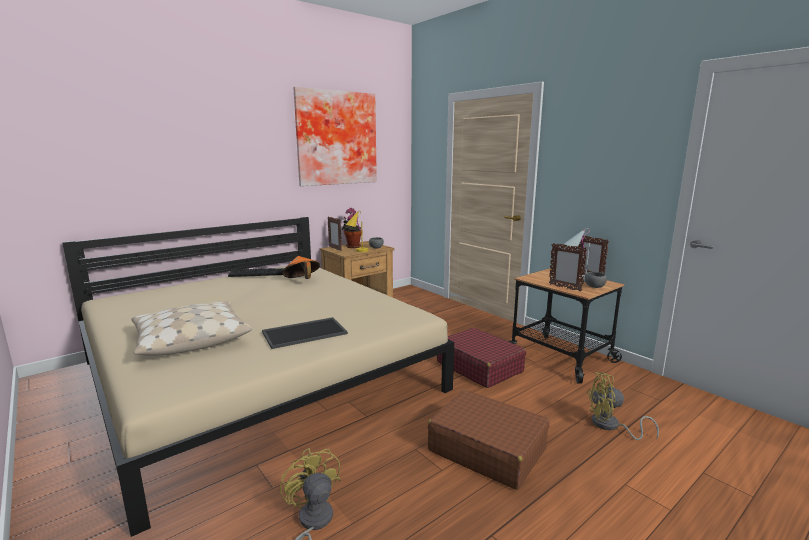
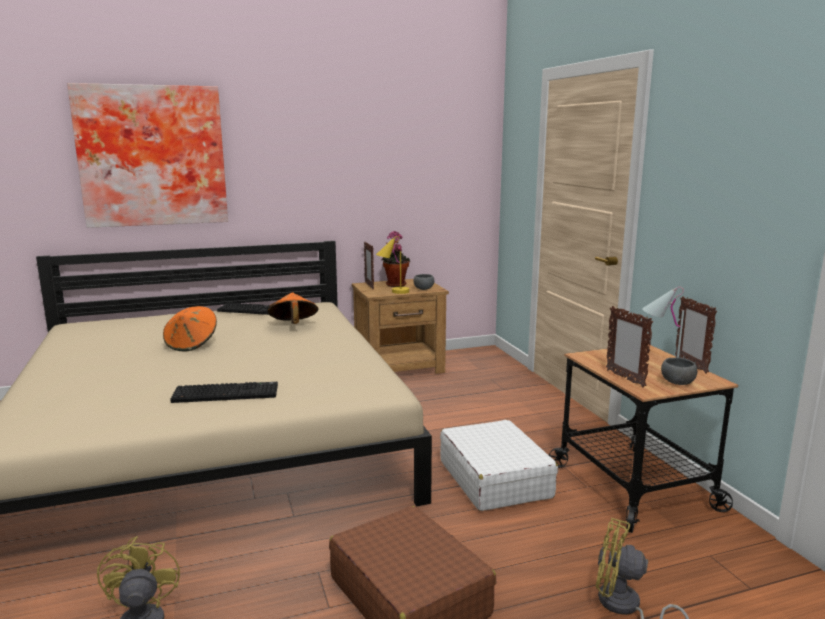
camera: 20 degrees right, 0 degrees up
beige pillow [131,301,252,356] -> none
tray [262,317,348,349] -> keyboard [170,382,278,403]
picture [293,87,377,186] -> picture moved to [67,83,228,228]
red suitcase [437,328,526,388] -> white suitcase [440,420,558,511]
none -> orange hat [163,306,217,352]

